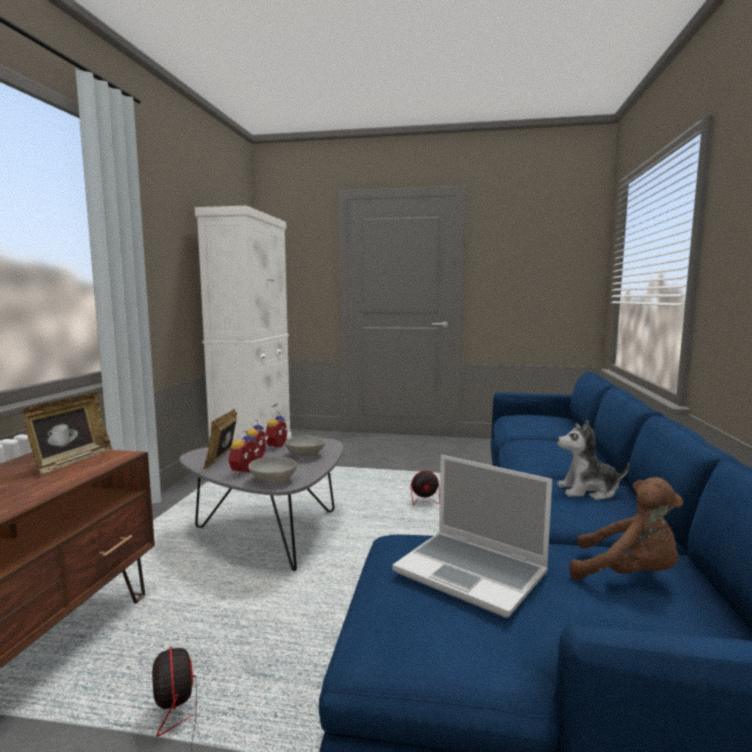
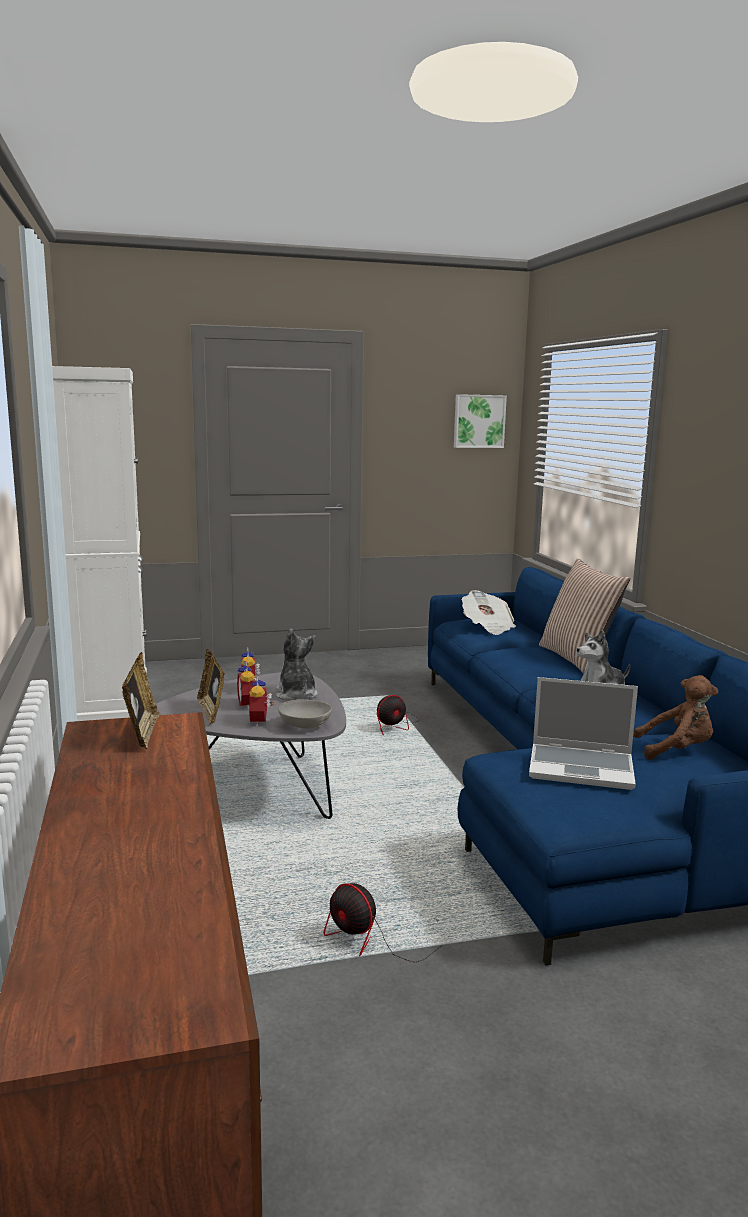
camera: 25 degrees left, 5 degrees up
grey bowl [285,435,326,457] -> plush toy [276,629,318,701]
none -> picture [454,394,507,448]
none -> newspaper [462,590,516,635]
none -> pillow [539,558,630,674]

